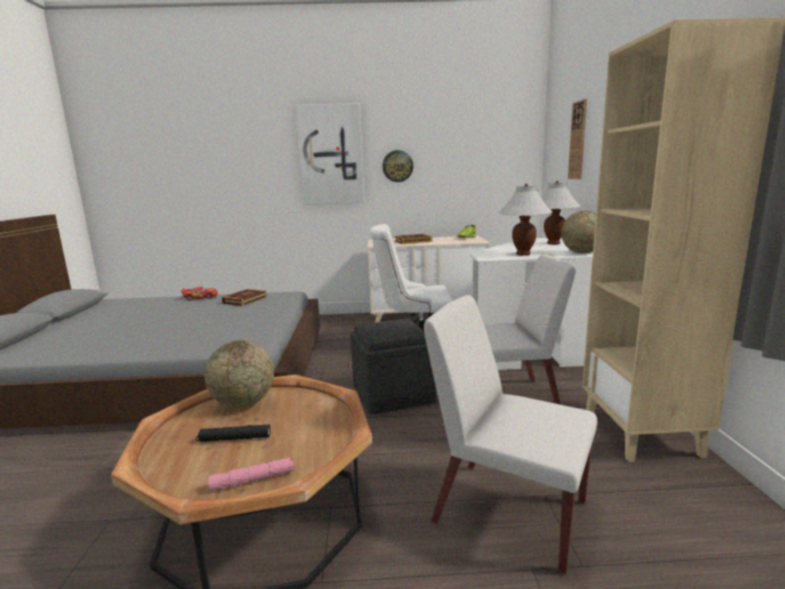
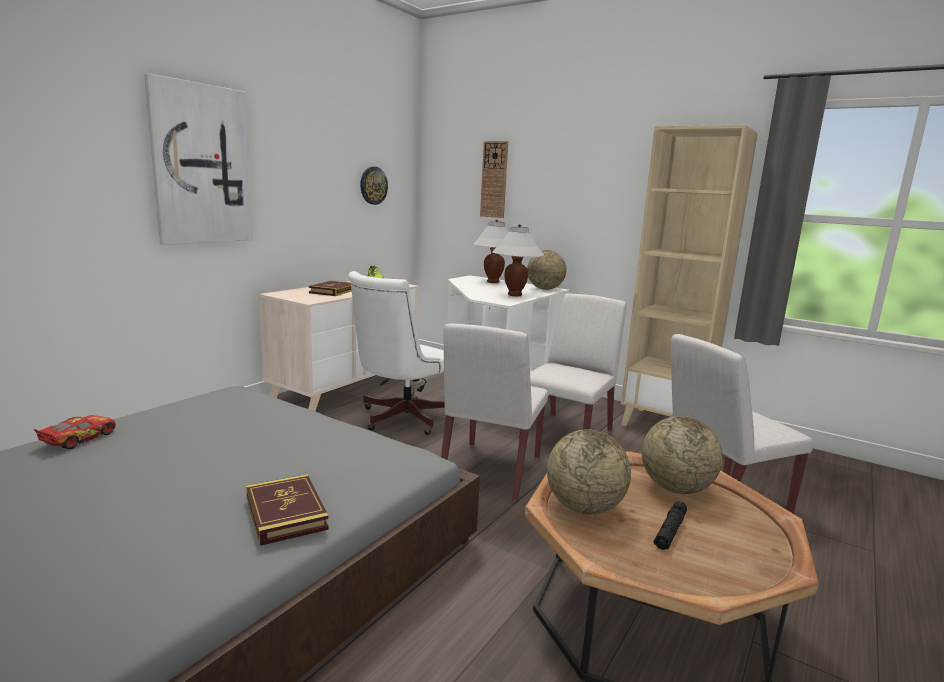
camera: 55 degrees left, 0 degrees up
pink flashlight [208,457,295,491] -> none
book [222,289,267,306] -> book moved to [246,474,329,546]
grey ottoman [350,318,436,414] -> white chair [441,323,548,501]
wall clock [382,150,413,182] -> wall clock moved to [360,167,388,205]
none -> globe [642,416,723,494]

